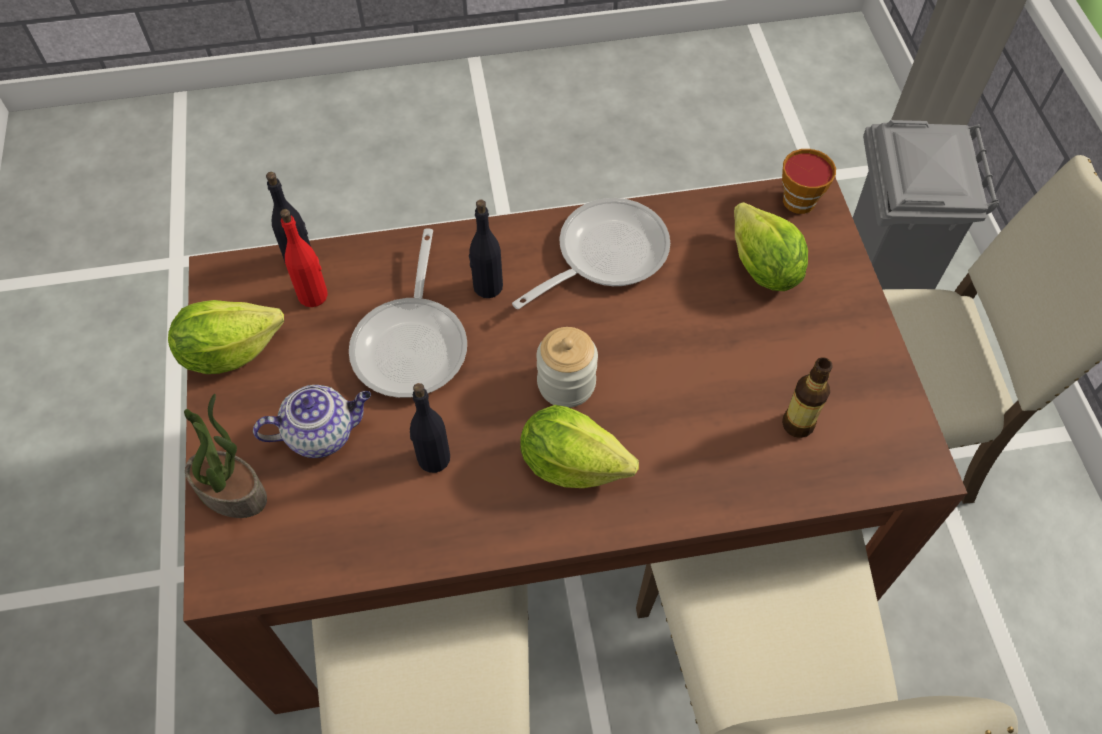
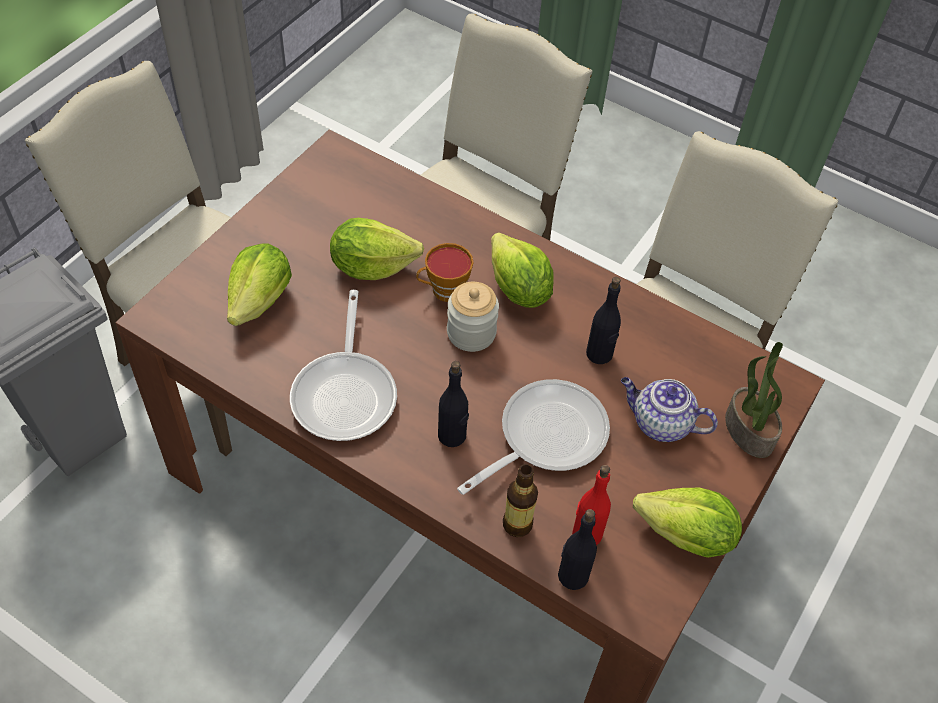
camera: 140 degrees left, 5 degrees down
frying pan [512,198,670,309] -> frying pan turned 90 degrees counterclockwise [290,290,397,441]
cup [782,149,836,214] -> cup moved to [416,243,474,302]
bottle [782,357,833,438] -> bottle moved to [503,464,538,537]
none -> lettuce [330,218,424,280]

